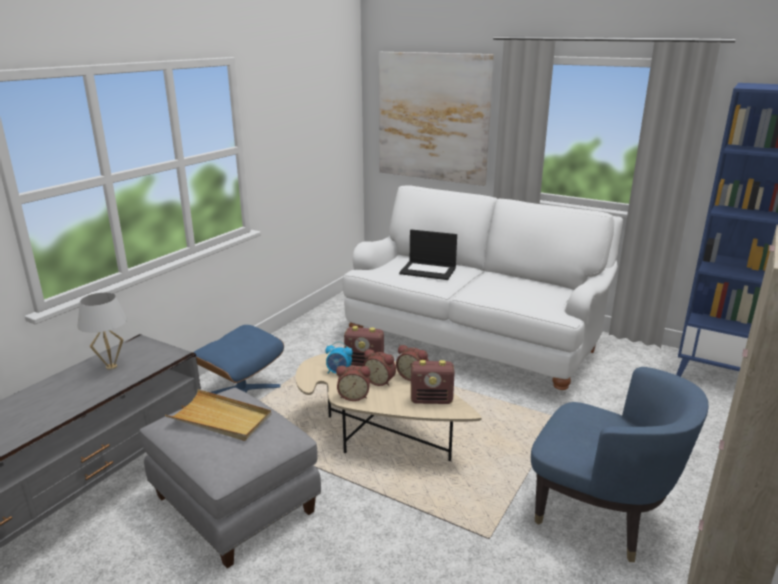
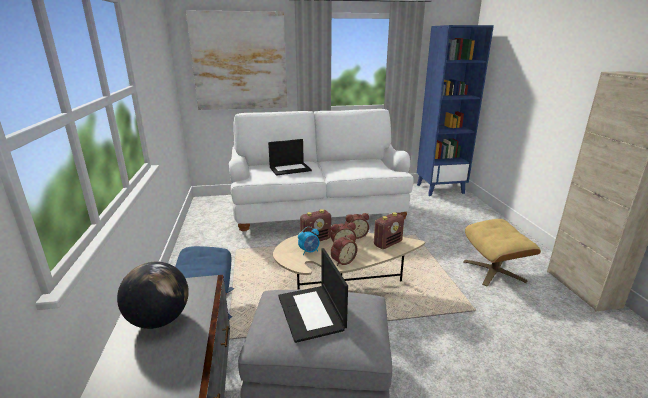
camera: 40 degrees left, 0 degrees up
white table lamp [77,293,127,370] -> globe [117,262,189,329]
beige tray [165,389,271,441] -> laptop [278,248,348,343]
blue armchair [531,367,709,562] -> beige ottoman [463,219,541,287]

